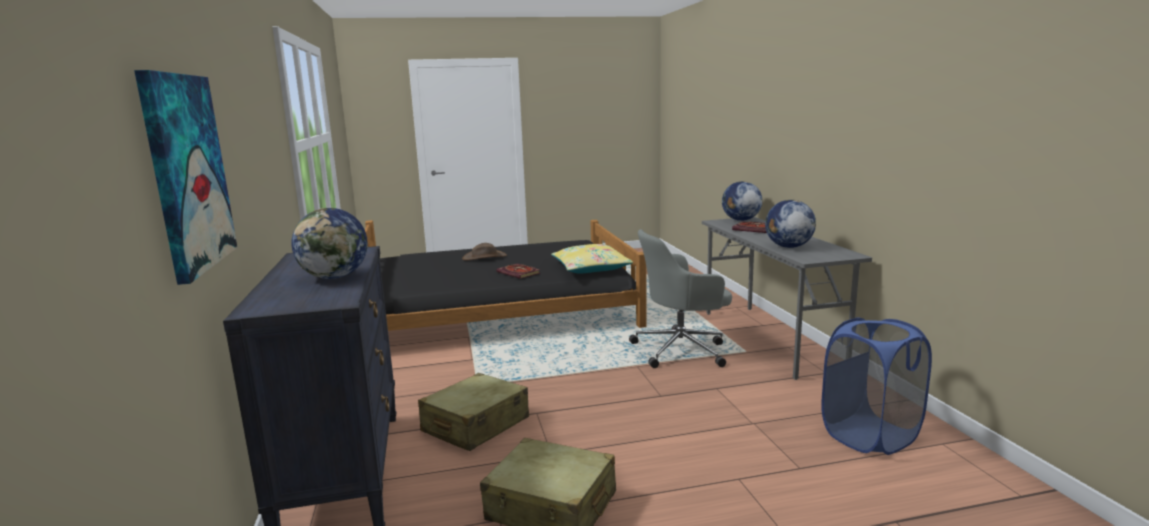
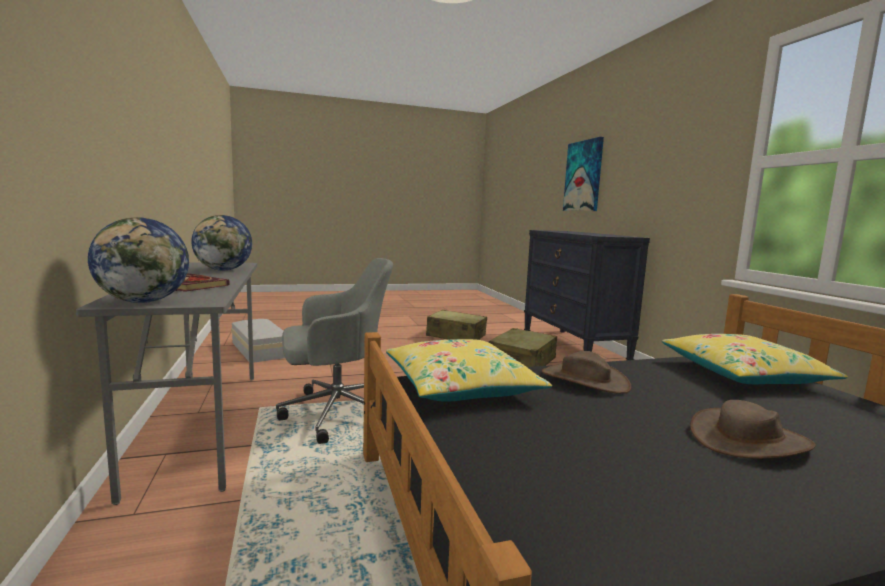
camera: 175 degrees right, 5 degrees down
globe [292,208,368,279] -> none
book [497,263,540,279] -> brown hat [542,351,631,394]
blue laundry basket [821,317,932,455] -> white storage box [231,319,285,362]
none -> yellow pillow [662,334,848,384]

